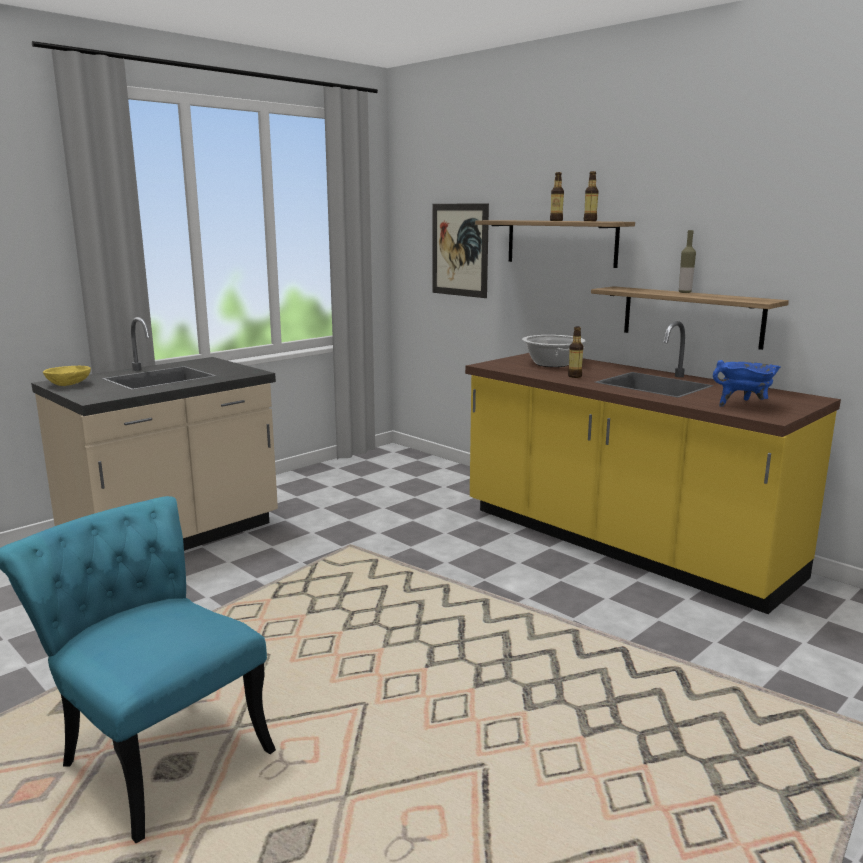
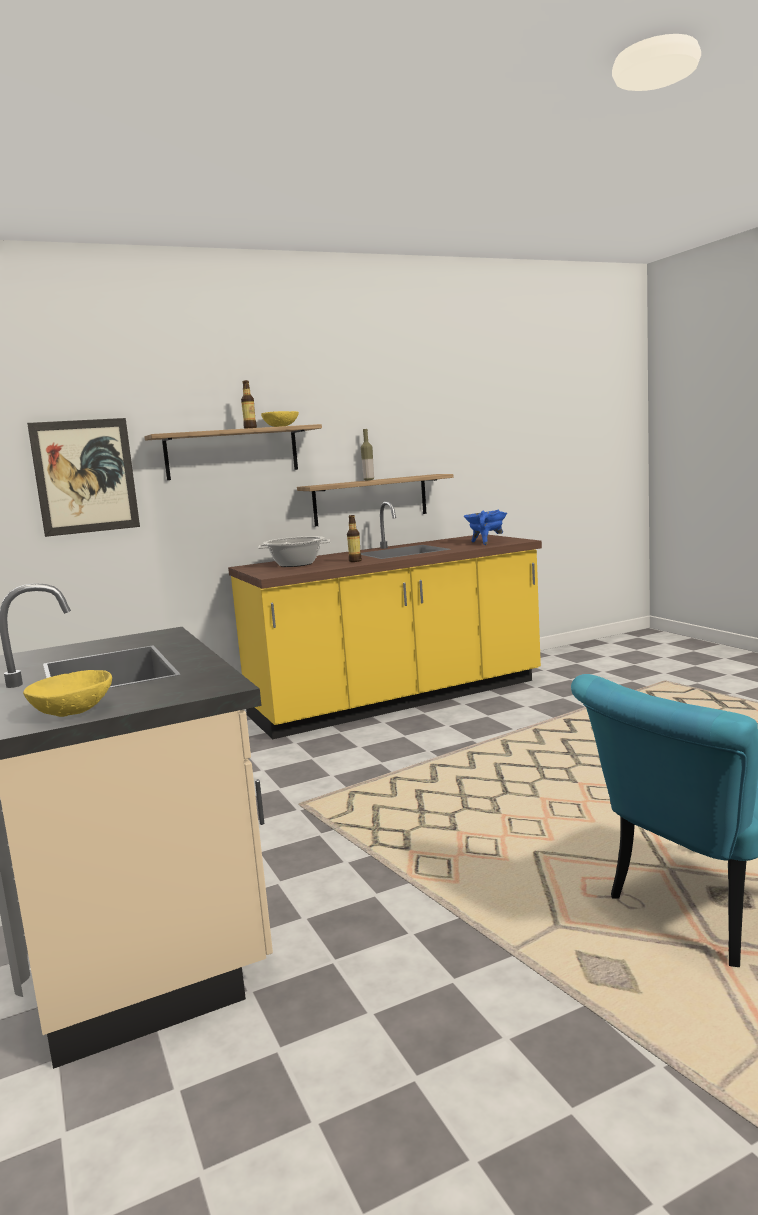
camera: 70 degrees left, 5 degrees down
bottle [584,171,599,221] -> yellow bowl [261,411,299,427]

